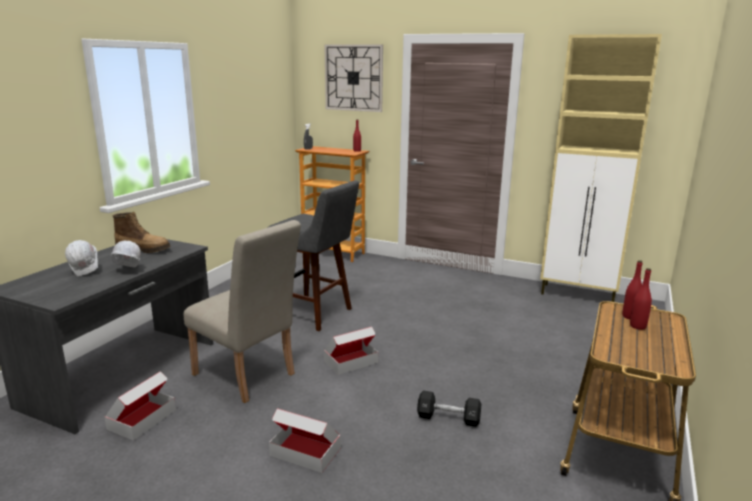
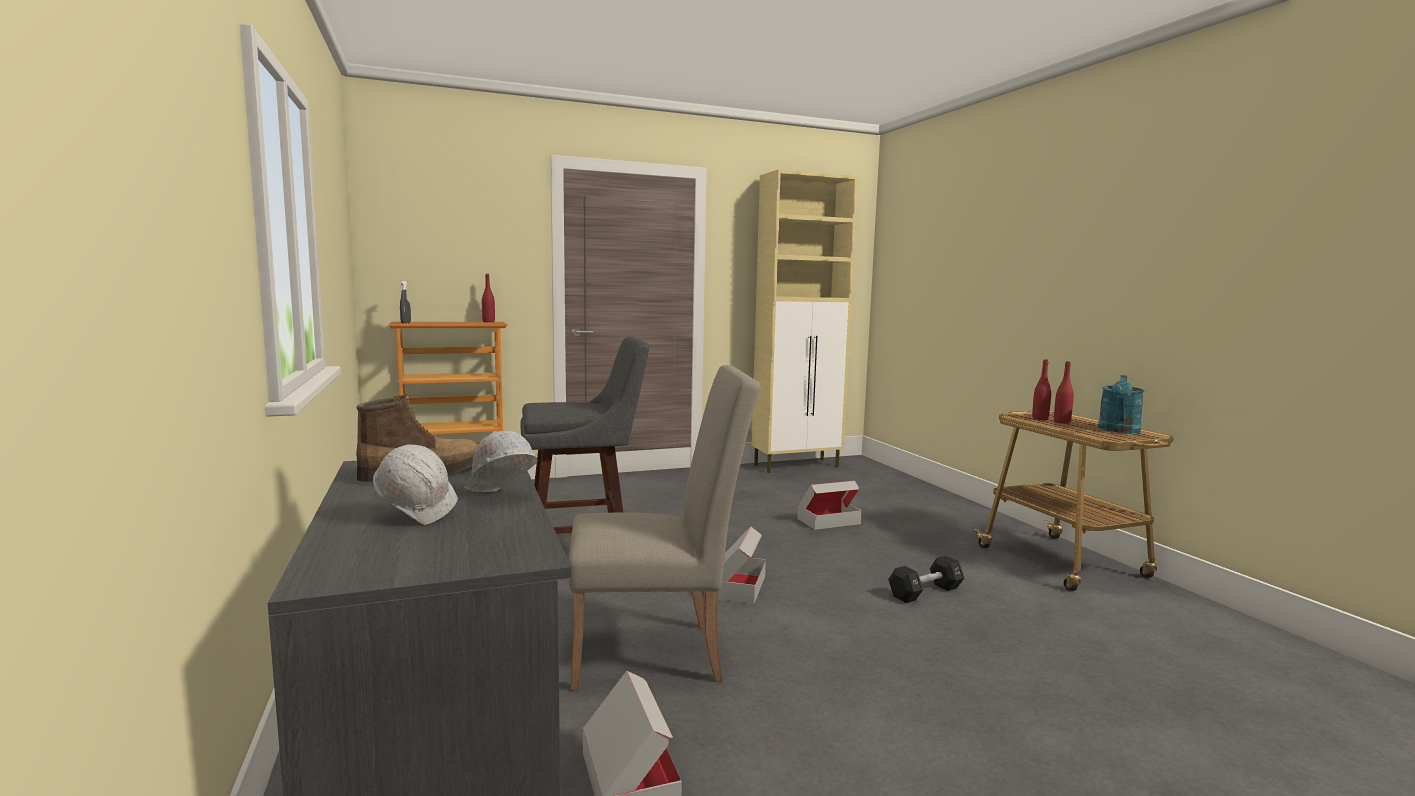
camera: 45 degrees left, 10 degrees down
cardboard box [269,408,341,473] -> cardboard box moved to [797,480,862,530]
wall clock [324,44,383,112] -> none
none -> turquoise watering can [1098,375,1144,433]

